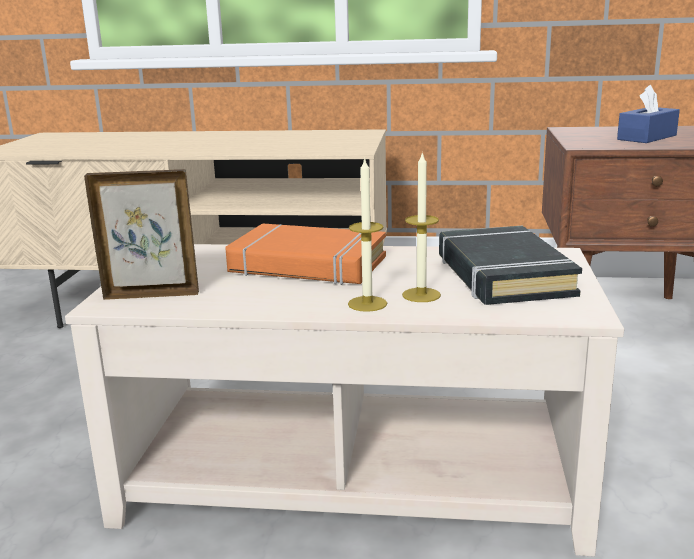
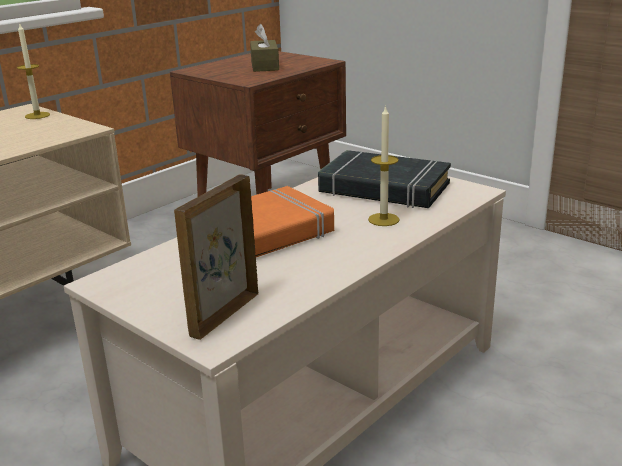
camera: 55 degrees left, 5 degrees up
candle [348,159,387,312] -> candle moved to [17,24,50,119]
blue tissue box [617,85,680,143] -> brown tissue box [250,24,279,72]

